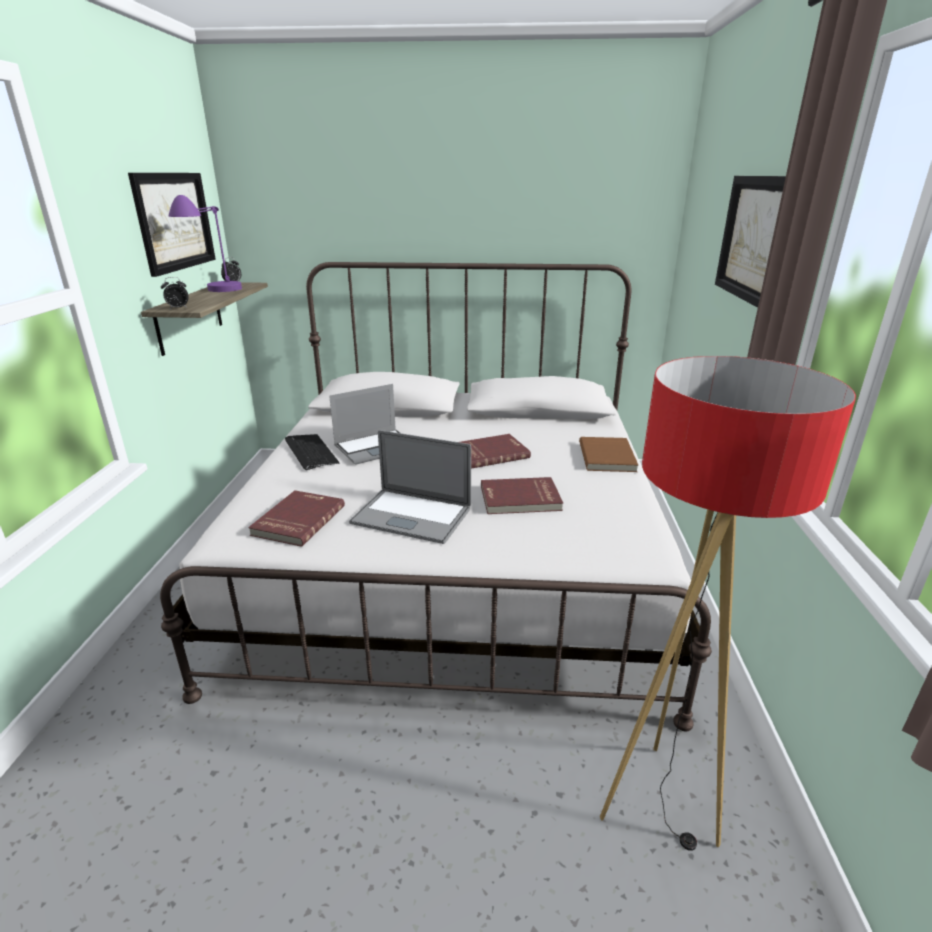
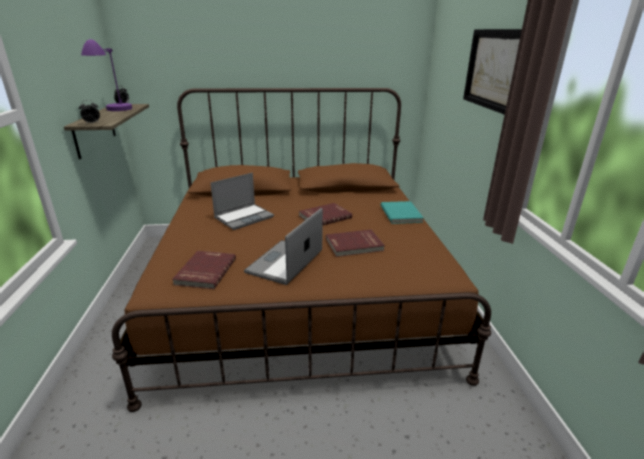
camera: 10 degrees left, 0 degrees up
picture [128,173,216,277] -> none
white bed [160,262,712,732] -> brown bed [112,88,491,412]
keyboard [285,434,340,470] -> none
laptop [349,430,471,544] -> laptop turned 105 degrees clockwise [244,208,323,285]
brown book [579,437,638,472] -> turquoise book [381,201,424,224]
floor lamp [600,356,856,851] -> none

